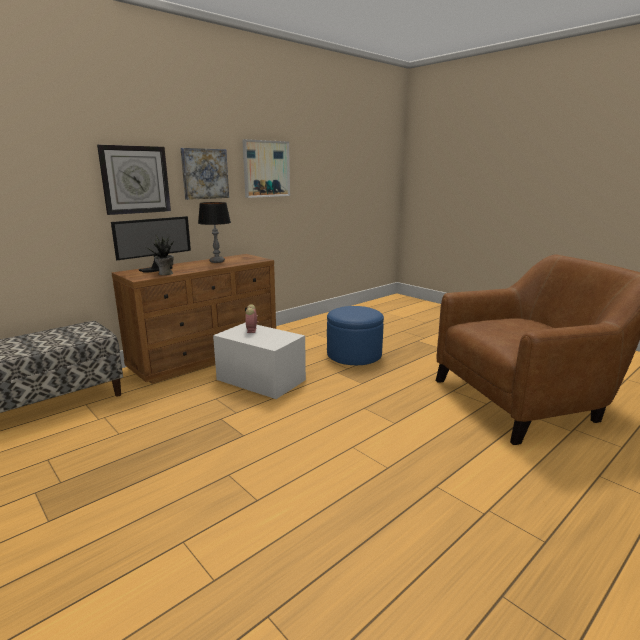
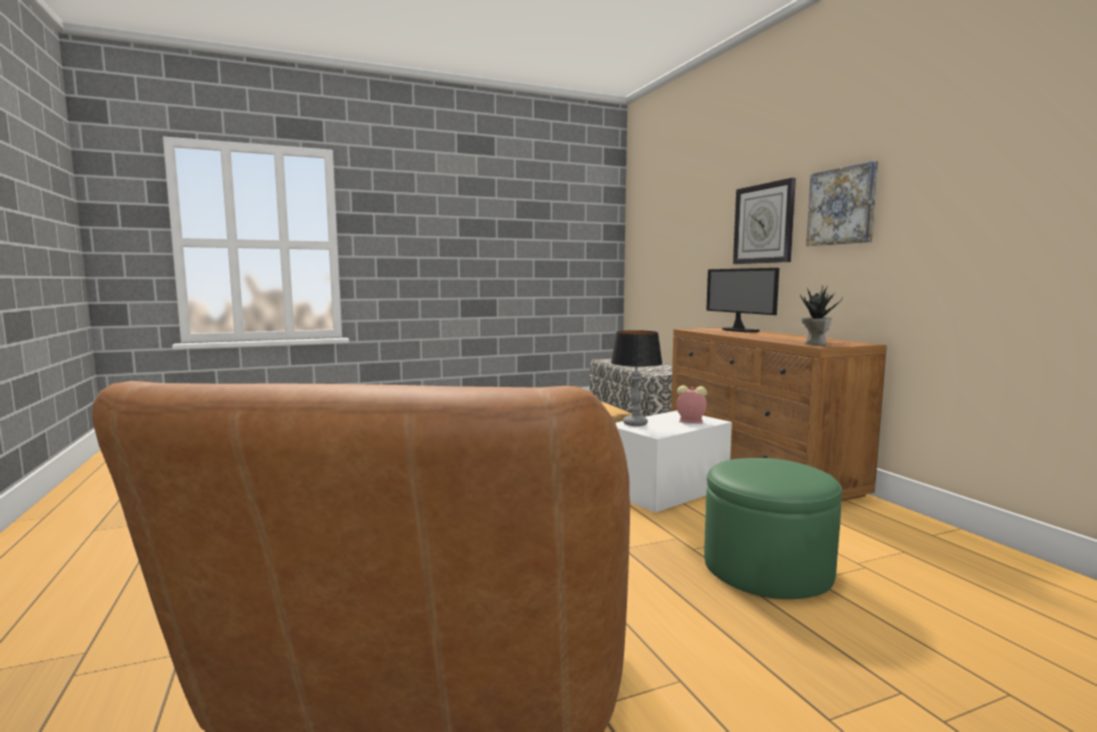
camera: 110 degrees right, 10 degrees down
potted plant [146,235,174,275] -> potted plant moved to [800,285,843,345]
table lamp [198,202,231,263] -> table lamp moved to [611,330,663,426]
picture [242,139,290,198] -> none
blue ottoman [327,306,384,365] -> green ottoman [704,458,842,599]

